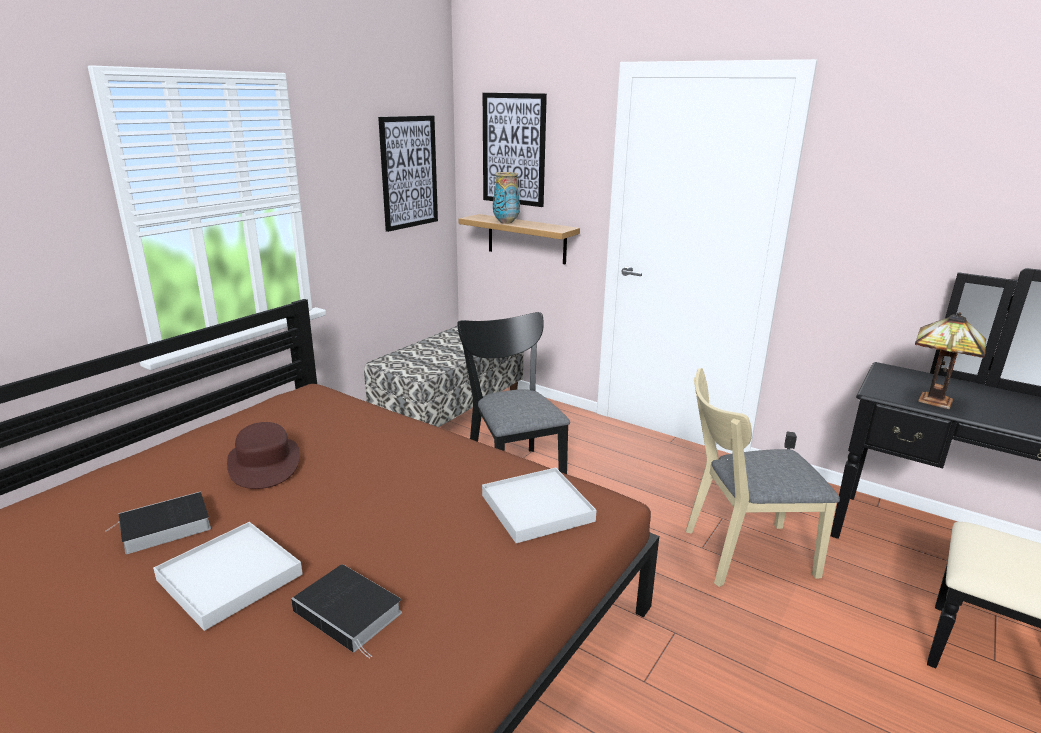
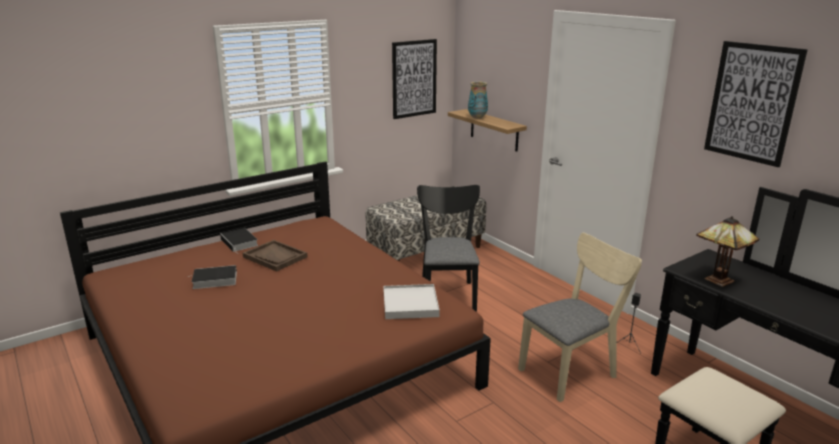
camera: 20 degrees right, 0 degrees up
white tray [153,522,303,631] -> none
brown hat [227,422,300,489] -> brown tray [243,240,307,272]
book [291,564,402,658] -> book moved to [220,228,258,253]
picture [483,93,547,207] -> picture moved to [704,41,808,167]
beige chair [686,368,840,587] -> beige chair turned 135 degrees clockwise [518,233,642,402]

